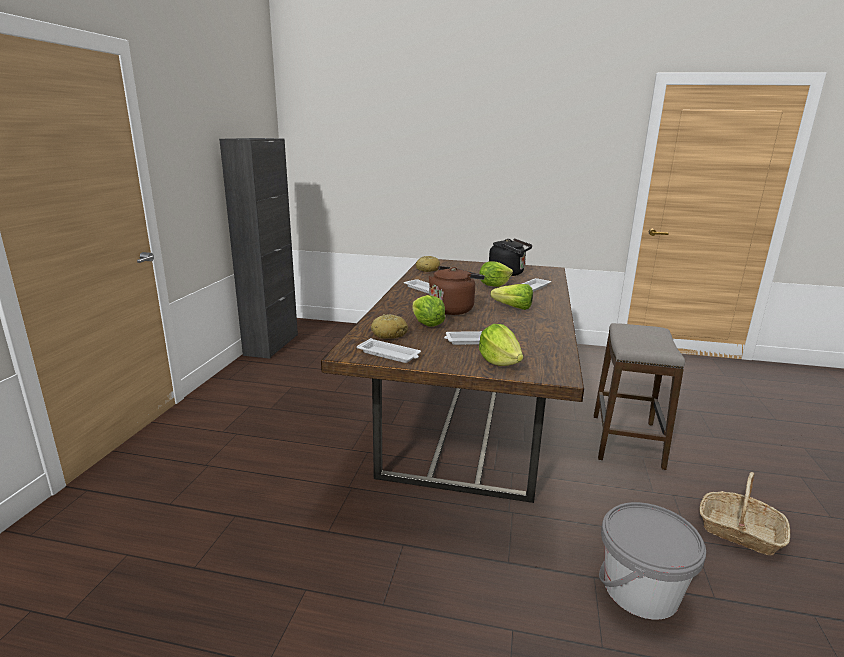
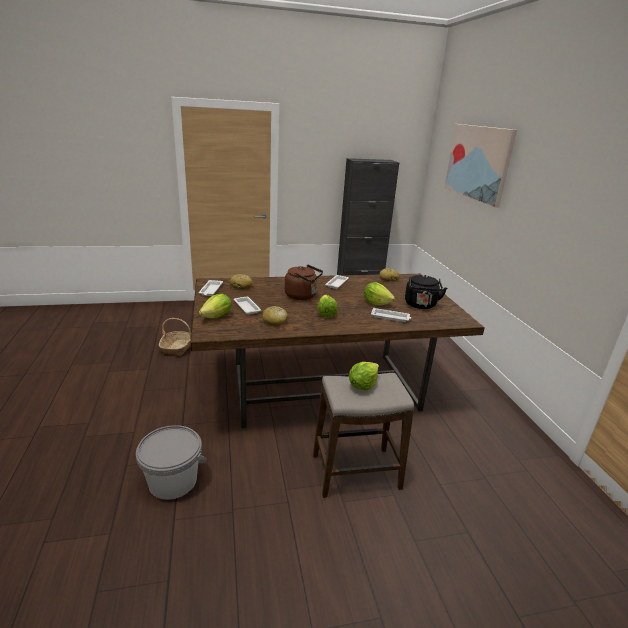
camera: 65 degrees right, 5 degrees up
lettuce [412,295,445,326] -> lettuce moved to [349,362,379,390]
basket [699,472,790,555] -> basket moved to [159,318,191,356]
none -> bread [263,306,288,325]
none -> picture [444,124,517,207]

